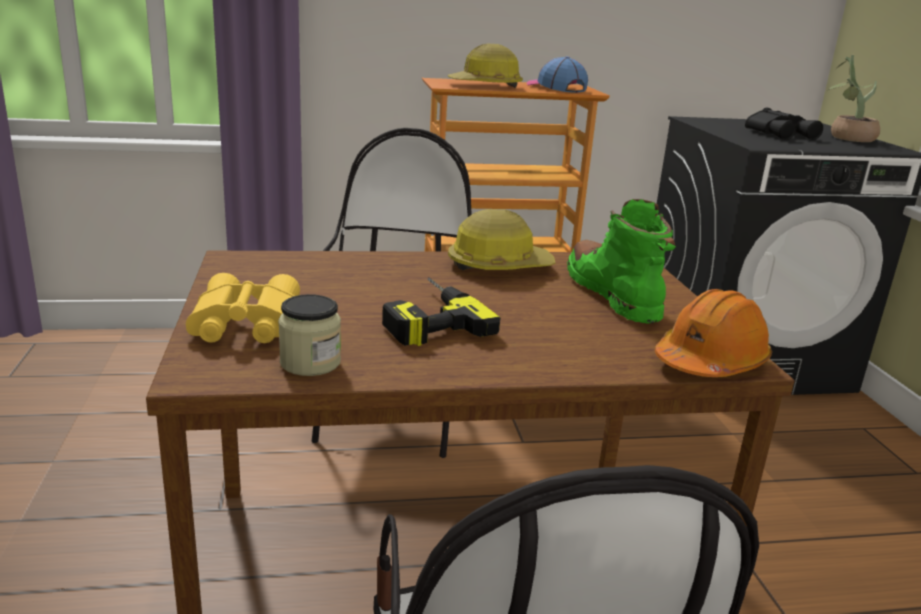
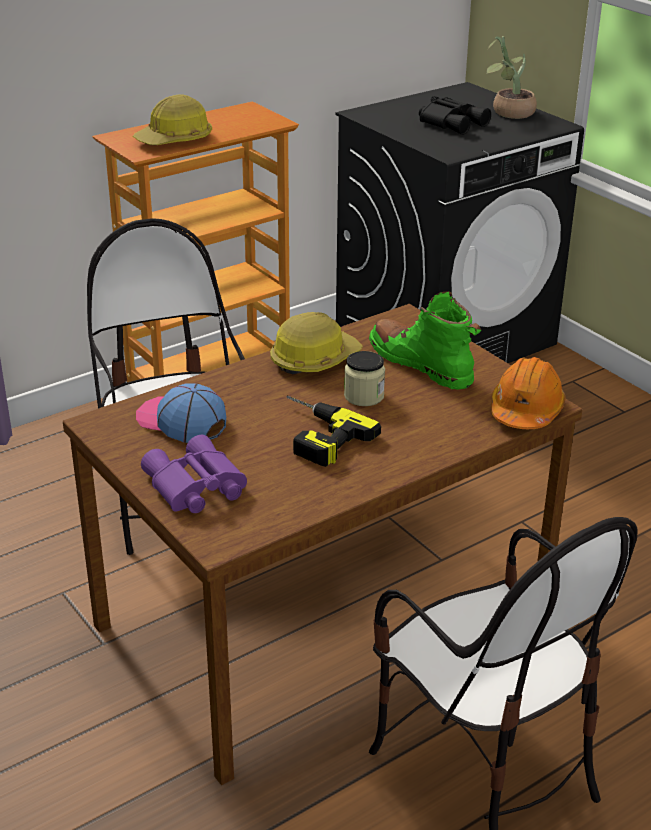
camera: 25 degrees left, 10 degrees up
yellow binoculars [186,273,300,343] -> purple binoculars [141,435,247,513]
jar [278,294,341,376] -> jar moved to [344,351,385,406]
cap [526,56,588,93] -> cap moved to [136,383,226,443]

